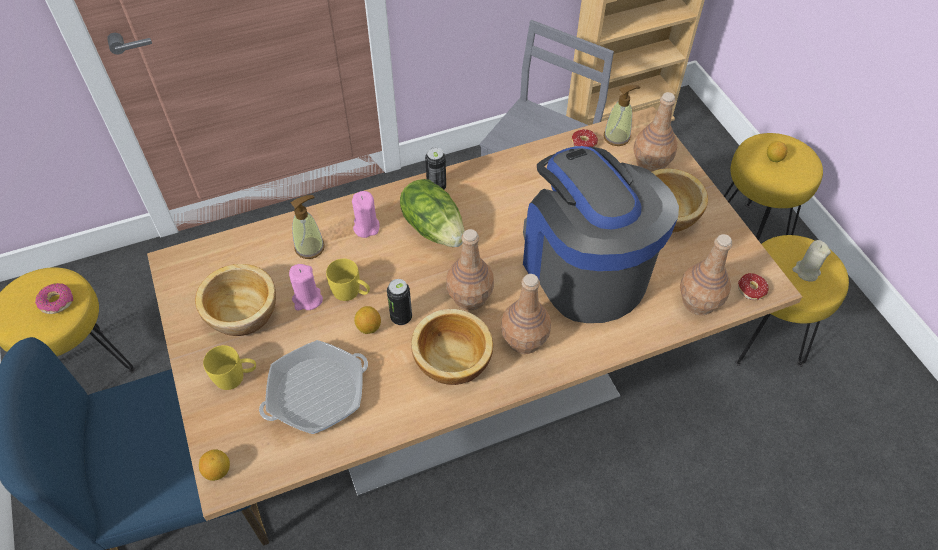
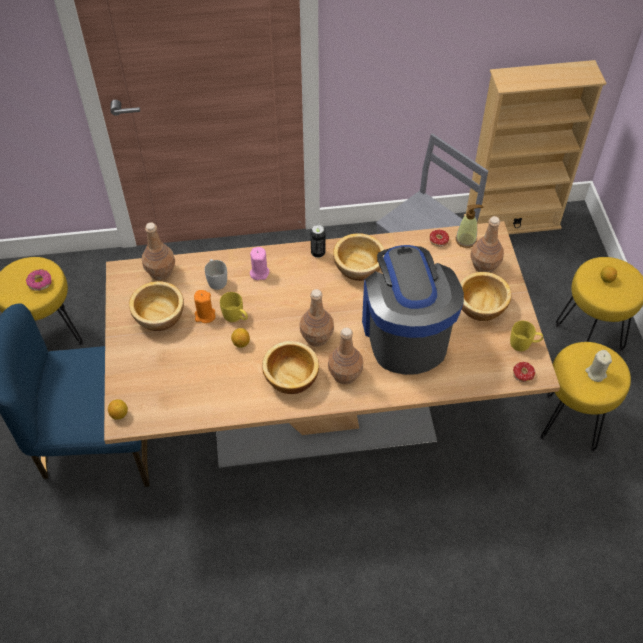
camera: 15 degrees right, 0 degrees up
yellow mug [203,345,256,390] -> yellow mug moved to [510,321,543,351]
frying pan [259,340,368,434] -> none
pink candle [289,264,323,311] -> orange candle [194,290,216,323]
soap dispenser [291,195,325,259] -> white mug [205,259,227,290]
can [387,279,412,325] -> none
lettuce [400,179,465,247] -> none
brown bottle [680,234,732,315] -> brown bottle moved to [142,222,175,280]
none -> bowl [333,233,385,281]

